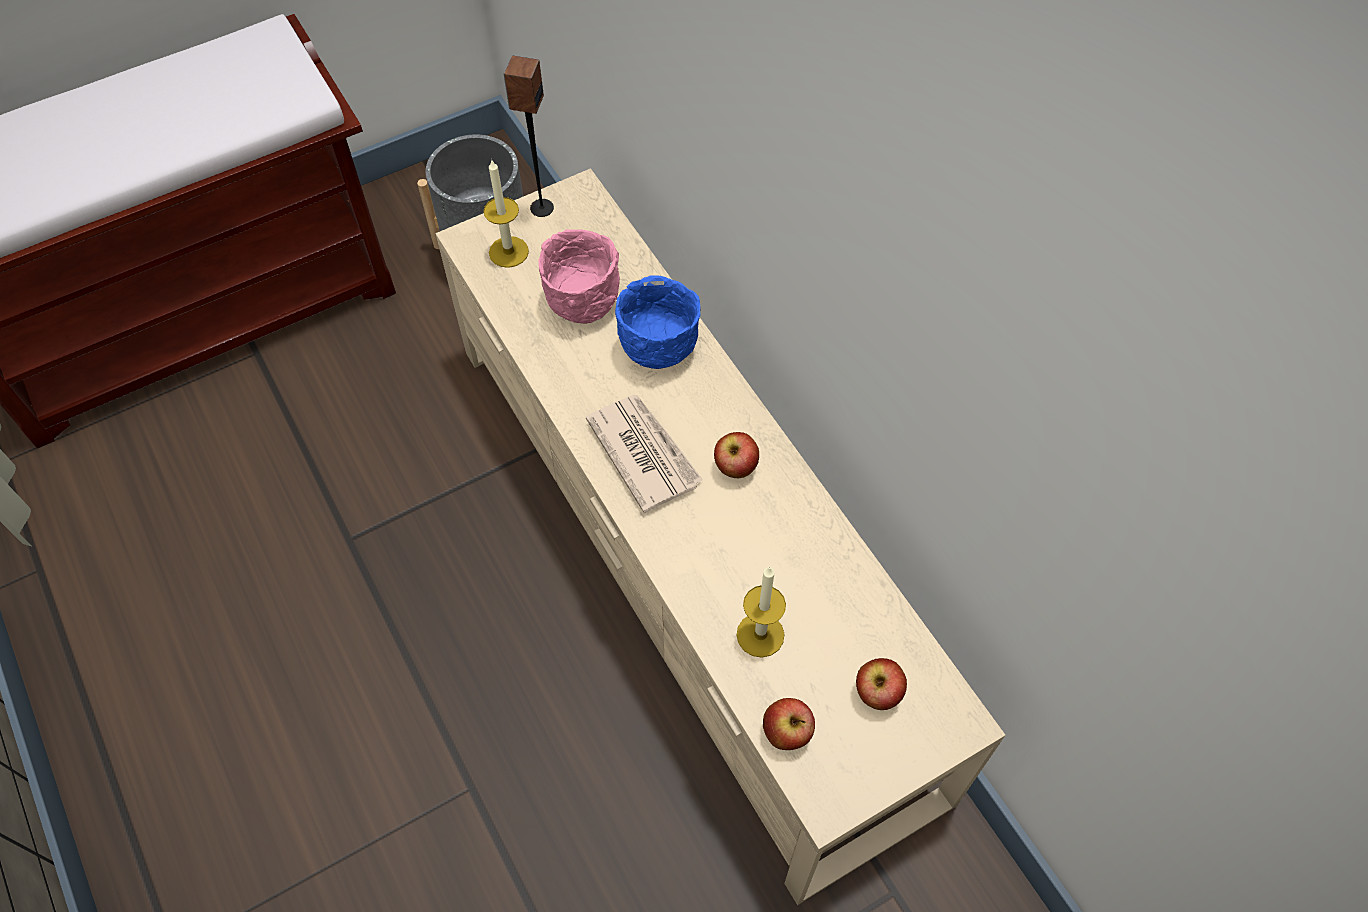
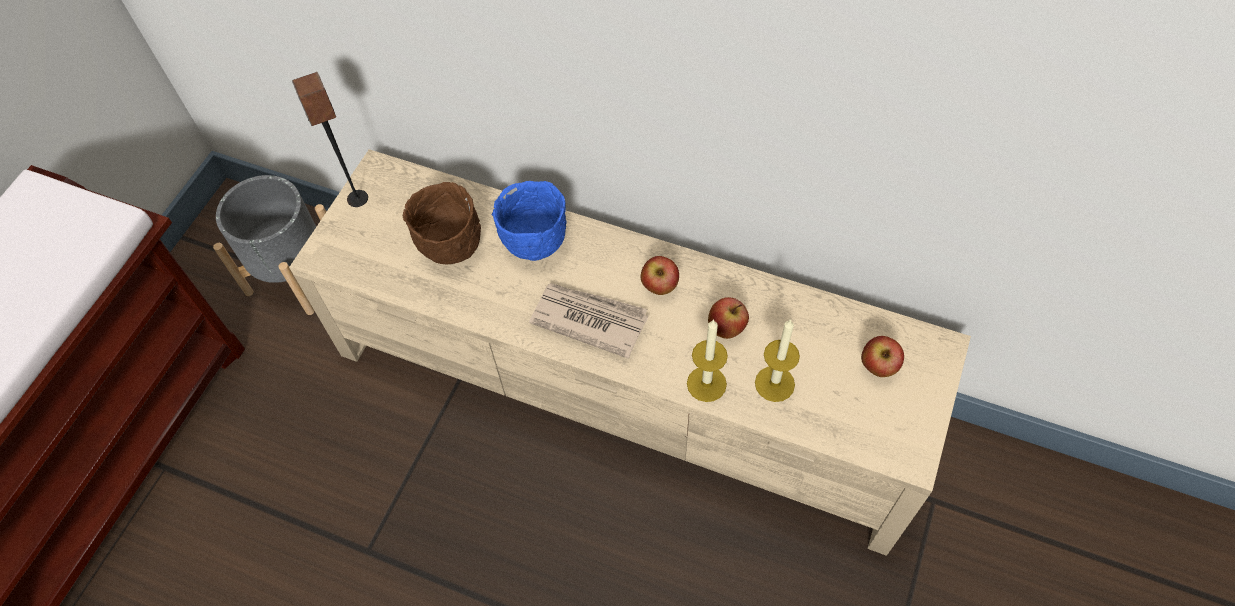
camera: 35 degrees left, 0 degrees up
candle [483,160,529,268] -> candle moved to [687,319,728,402]
pink bowl [538,229,620,324] -> brown bowl [403,182,481,264]
apple [763,698,815,750] -> apple moved to [708,297,749,339]

